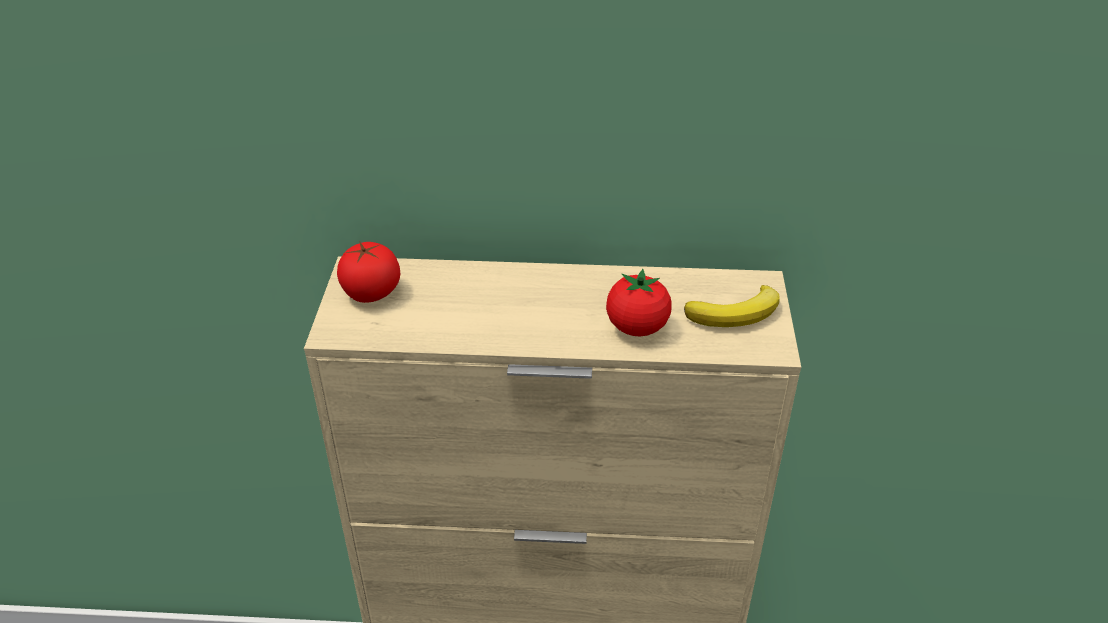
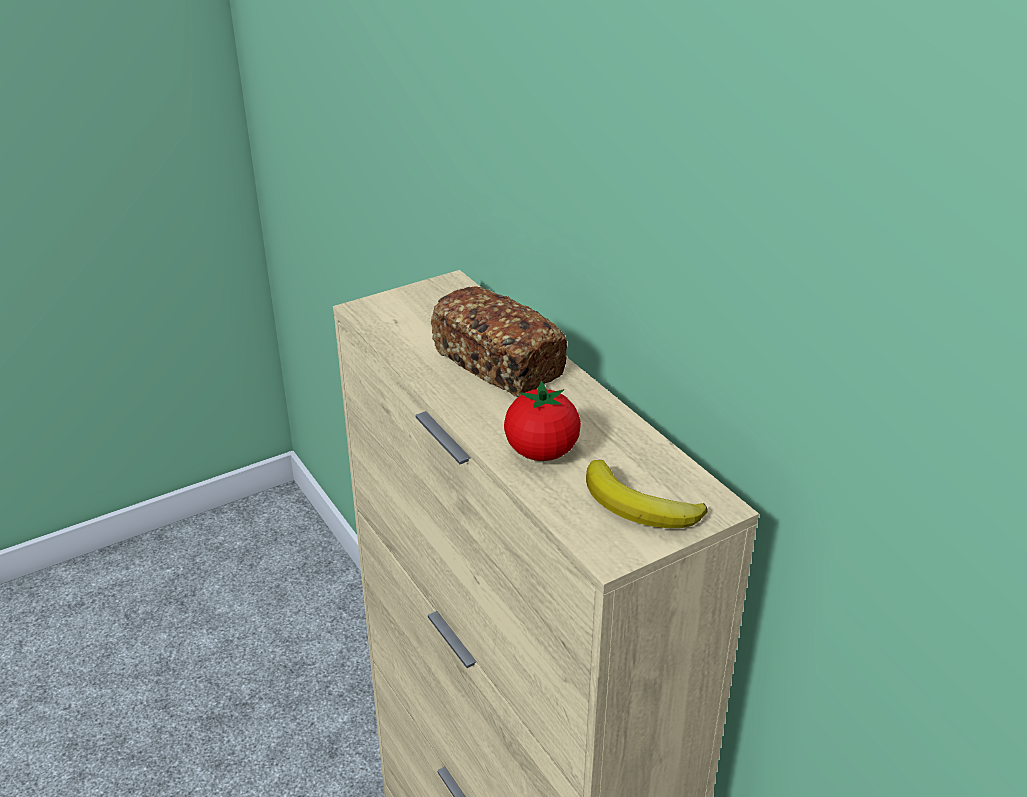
camera: 55 degrees right, 5 degrees down
tomato [337,242,400,303] -> none
none -> bread [431,287,567,397]

